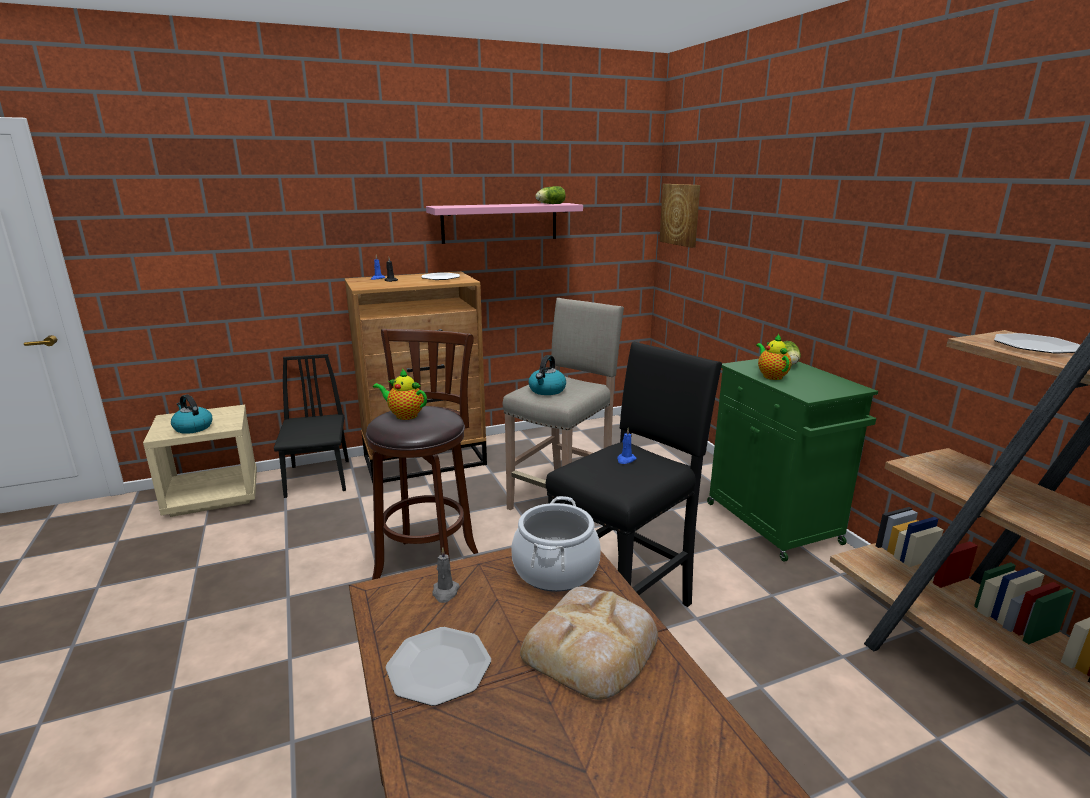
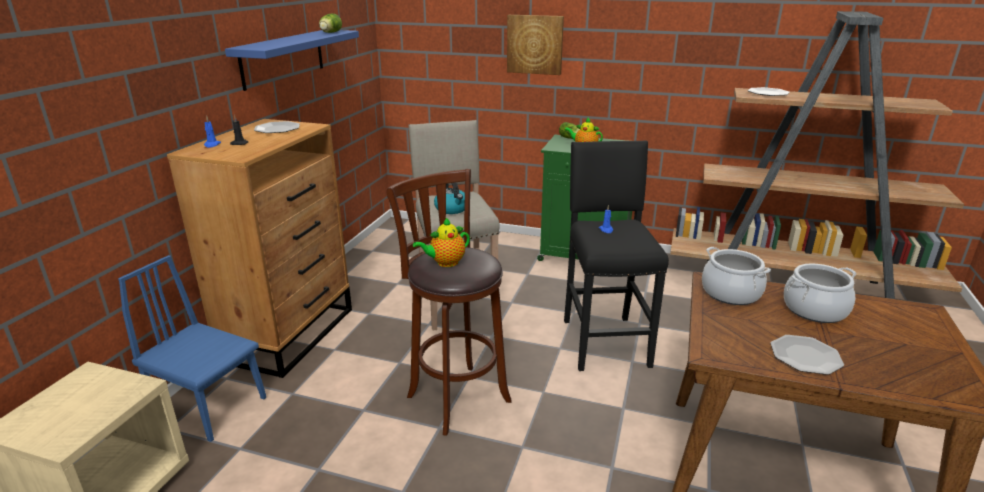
camera: 50 degrees left, 5 degrees up
kettle [171,395,212,434] -> none
black chair [274,354,349,498] -> blue chair [118,255,266,442]
pink shelf [426,203,583,244] -> blue shelf [225,30,359,91]
grey candle [432,547,460,603] -> none
bread [520,587,658,700] -> cooking pot [784,264,857,323]
picture [659,184,700,248] -> picture moved to [507,15,564,75]

